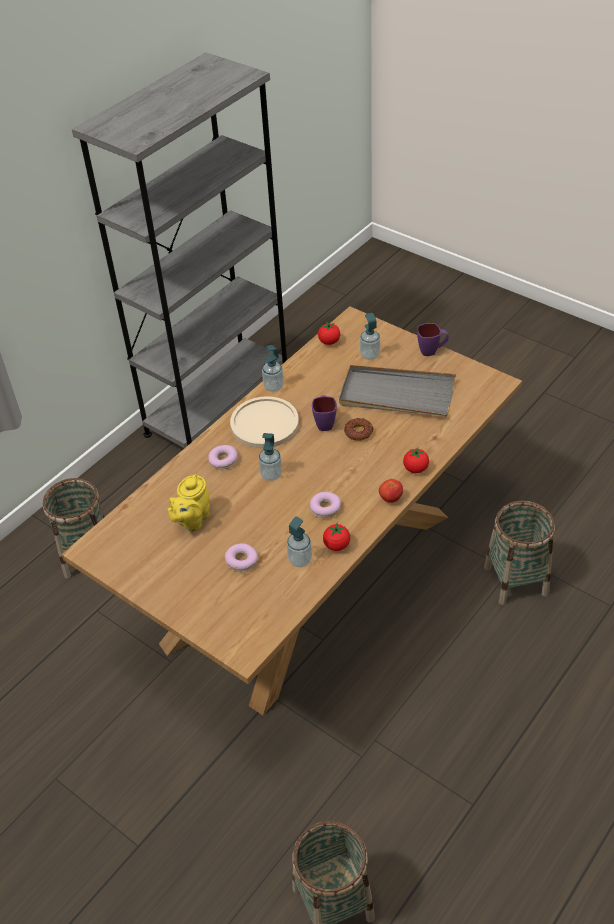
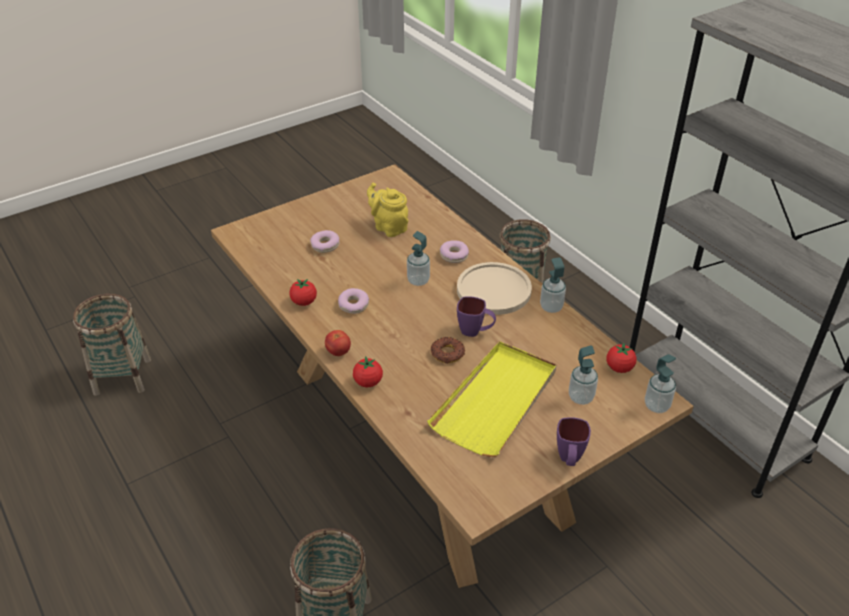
camera: 105 degrees right, 5 degrees down
soap dispenser [287,516,312,567] -> soap dispenser moved to [645,354,676,413]
grey tray [339,365,456,416] -> yellow tray [427,341,557,457]

